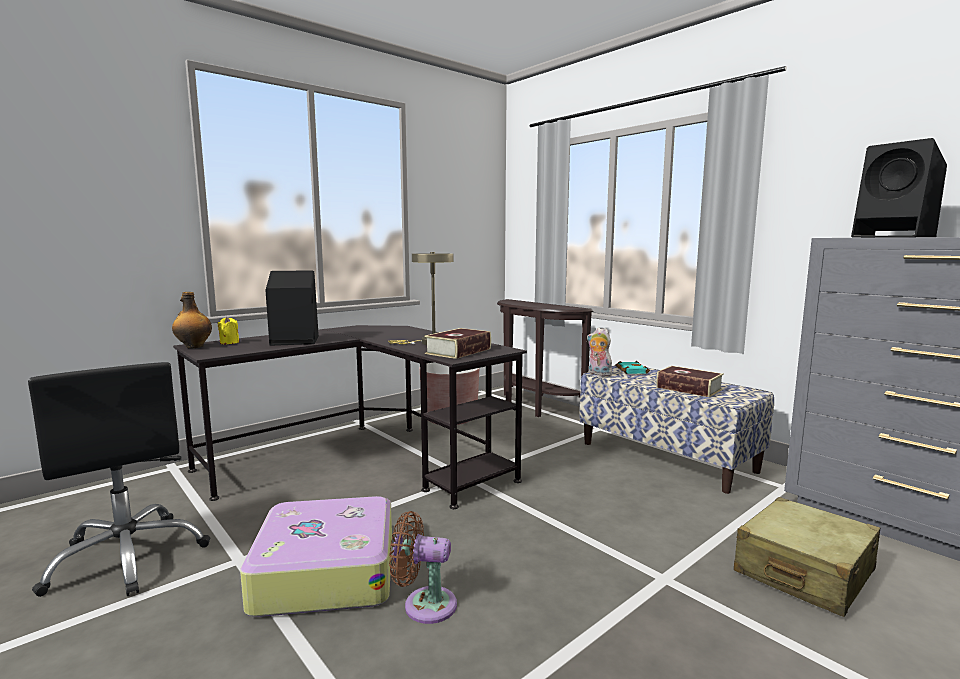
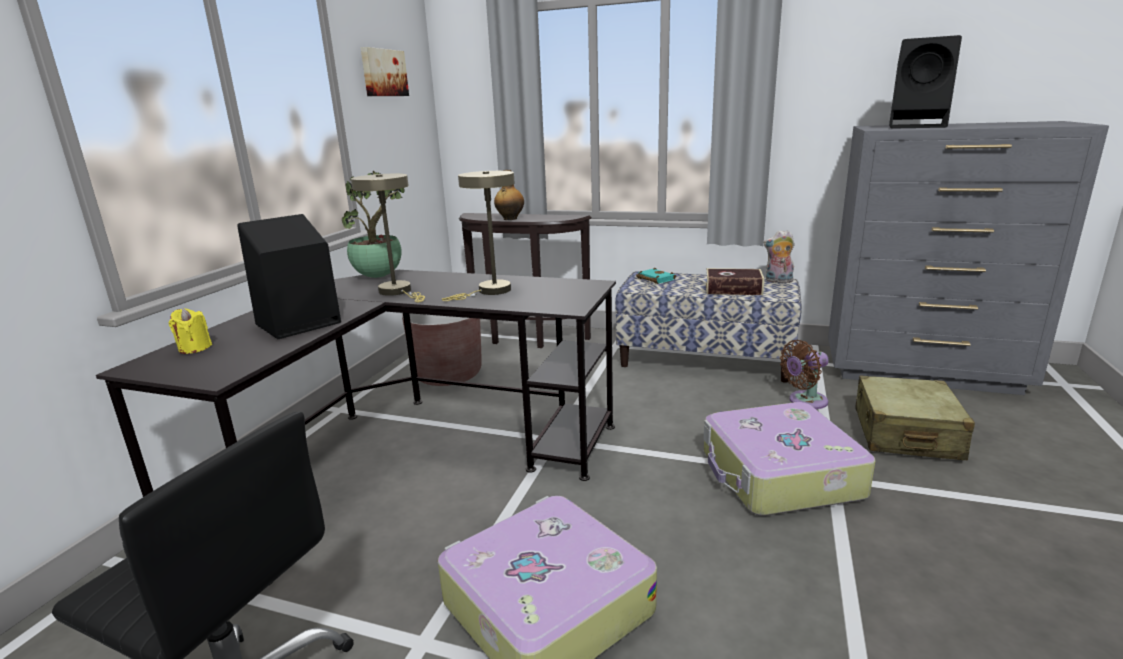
camera: 30 degrees left, 10 degrees up
bottle [172,292,212,348] -> bottle moved to [494,170,524,220]
brown fan [389,511,457,624] -> brown fan moved to [780,340,829,409]
book [425,328,491,359] -> none
plush toy [587,328,612,376] -> plush toy moved to [764,230,795,283]
none -> potted plant [342,171,405,278]
none -> beige table lamp [351,174,425,302]
none -> picture [361,47,409,96]
none -> suitcase [703,402,875,516]

